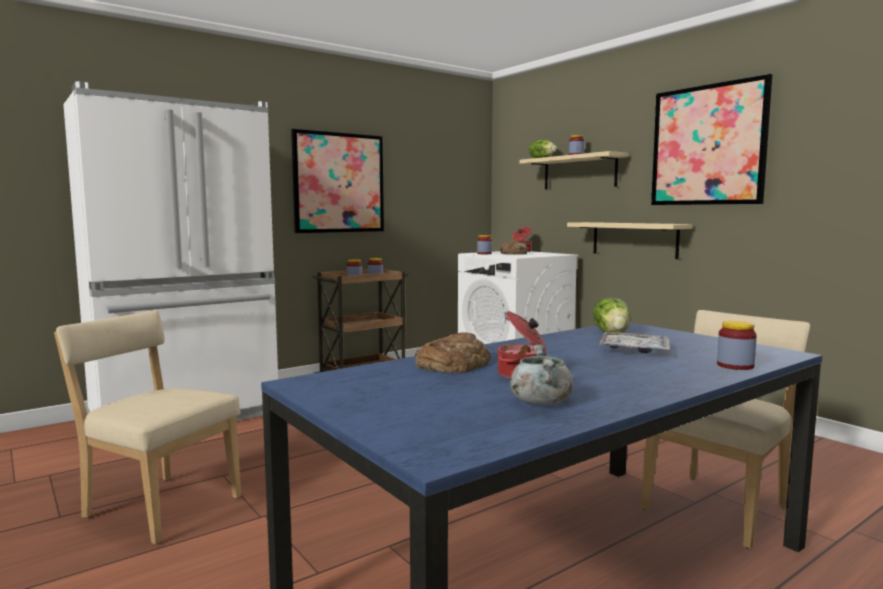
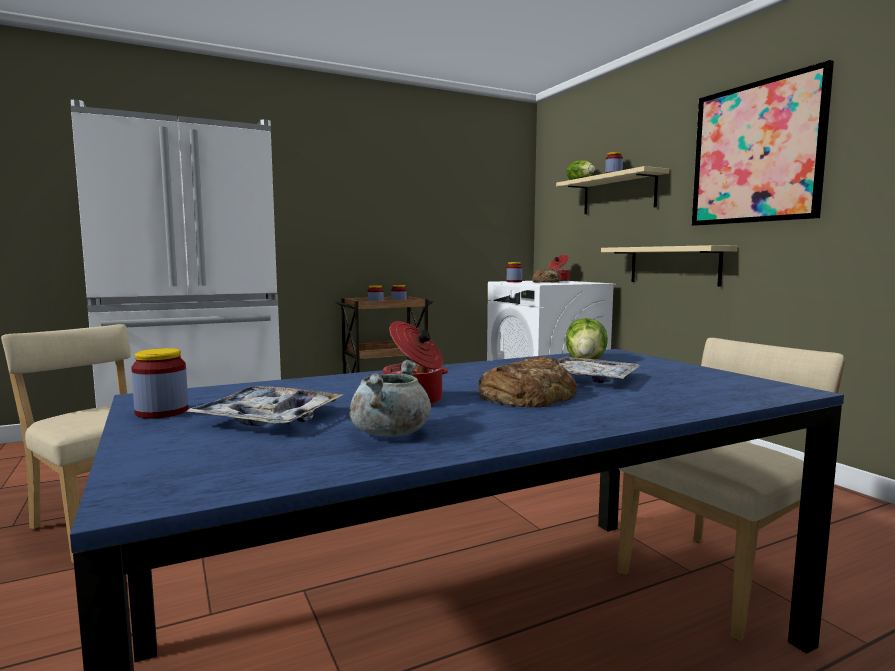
camera: 10 degrees right, 0 degrees up
picture [291,129,384,233] -> none
bread [415,332,490,373] -> bread moved to [478,357,577,407]
jar [717,321,757,370] -> jar moved to [131,348,188,418]
none -> tray [185,386,343,426]

